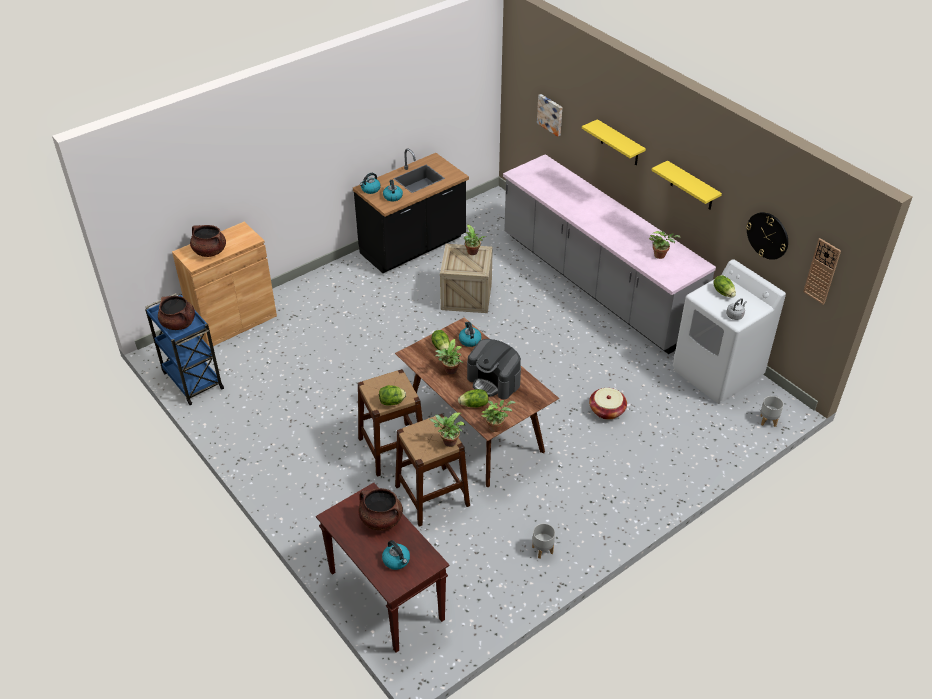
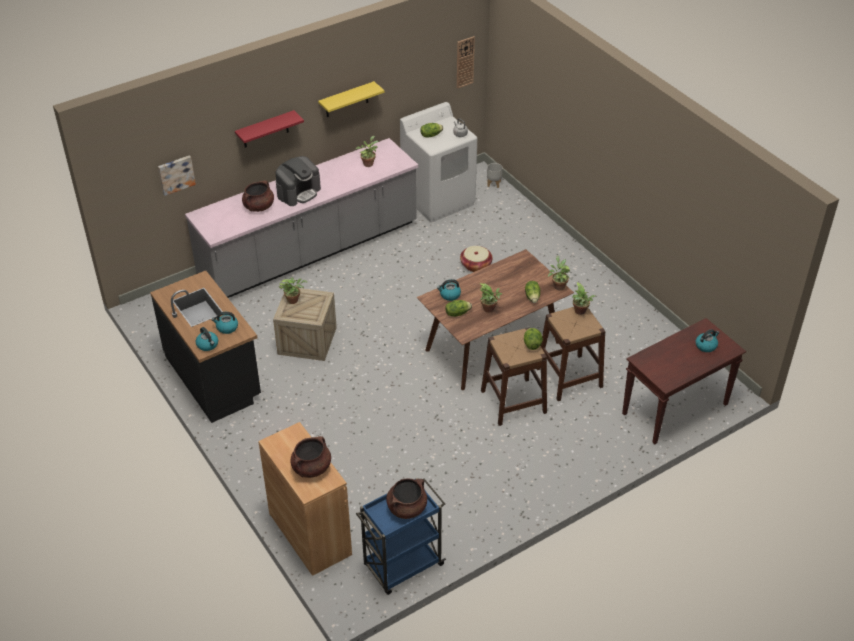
camera: 85 degrees left, 0 degrees up
brown cooking pot [359,488,403,531] -> brown cooking pot moved to [242,180,274,212]
coffee machine [467,339,521,399] -> coffee machine moved to [275,156,321,206]
grey planter [532,523,555,559] -> none
yellow shelf [582,119,646,165] -> red shelf [235,110,304,148]
wall clock [746,212,788,260] -> none

